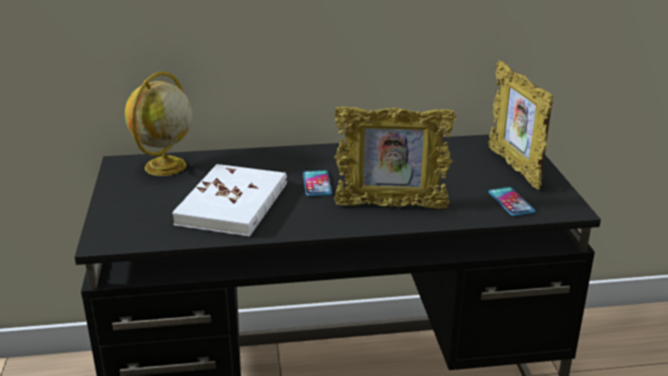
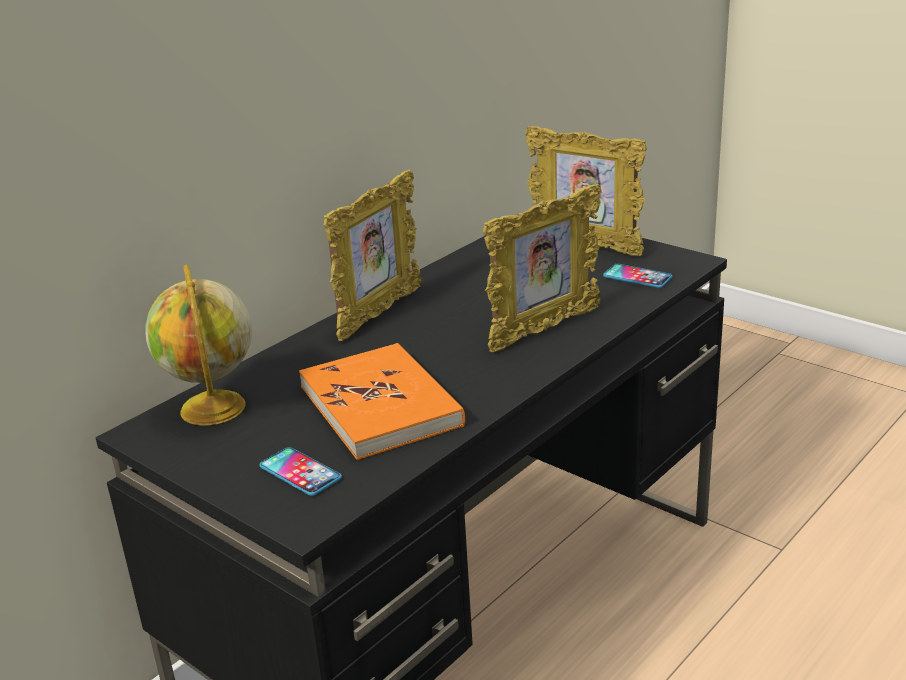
camera: 40 degrees left, 0 degrees up
white book [172,164,287,237] -> orange book [299,343,465,460]
phone [303,170,332,196] -> phone moved to [259,447,342,496]
none -> picture frame [324,169,421,341]

